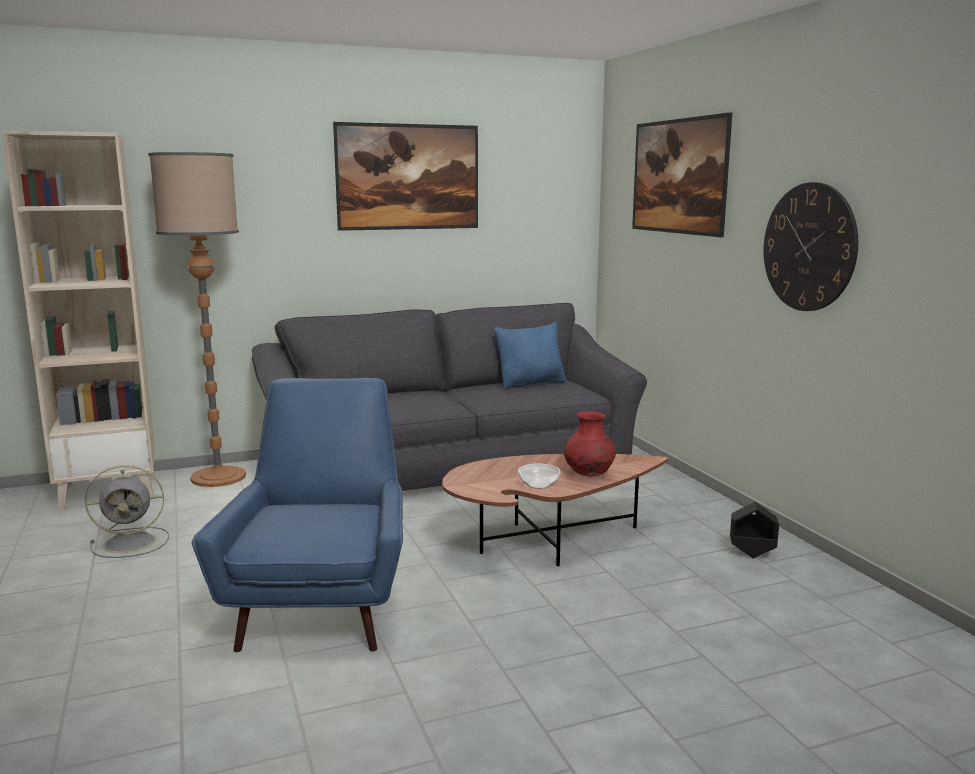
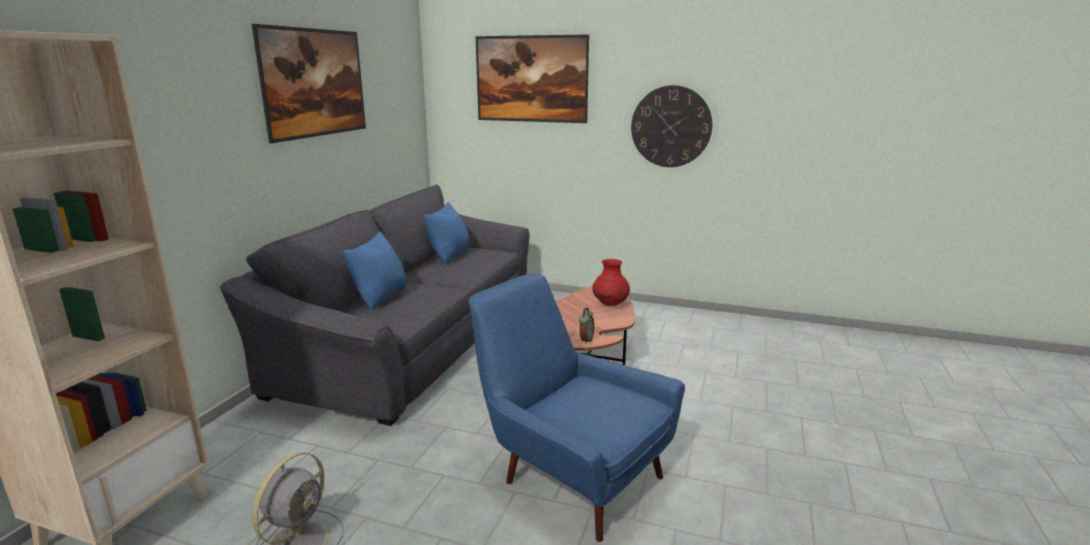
camera: 50 degrees left, 5 degrees up
floor lamp [148,152,246,487] -> none
bowl [518,463,561,489] -> none
black planter [730,502,779,558] -> none
none -> blue pillow [343,231,406,310]
none -> alarm clock [579,308,594,344]

